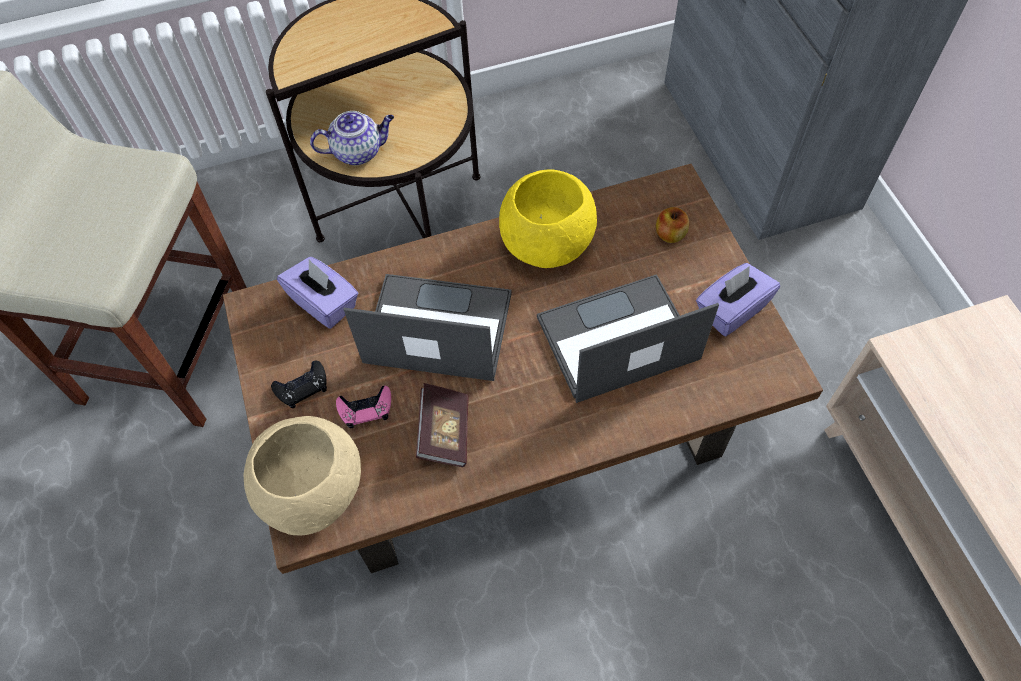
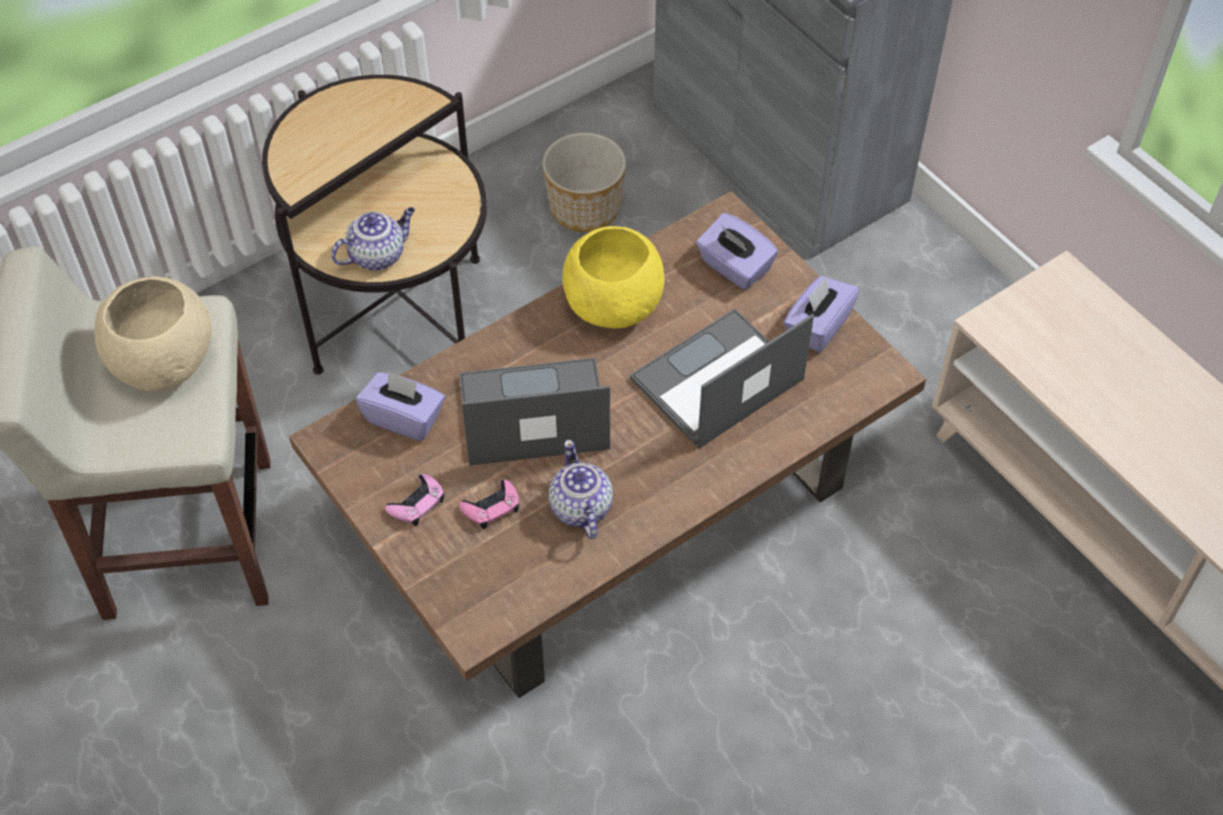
camera: 20 degrees left, 5 degrees down
beige bowl [244,416,361,535] -> beige bowl moved to [94,276,212,391]
black game controller [271,360,327,408] -> pink game controller [385,474,444,526]
book [416,383,469,467] -> teapot [548,440,613,539]
apple [656,207,689,243] -> purple tissue box [696,213,778,290]
none -> planter [542,133,626,232]

